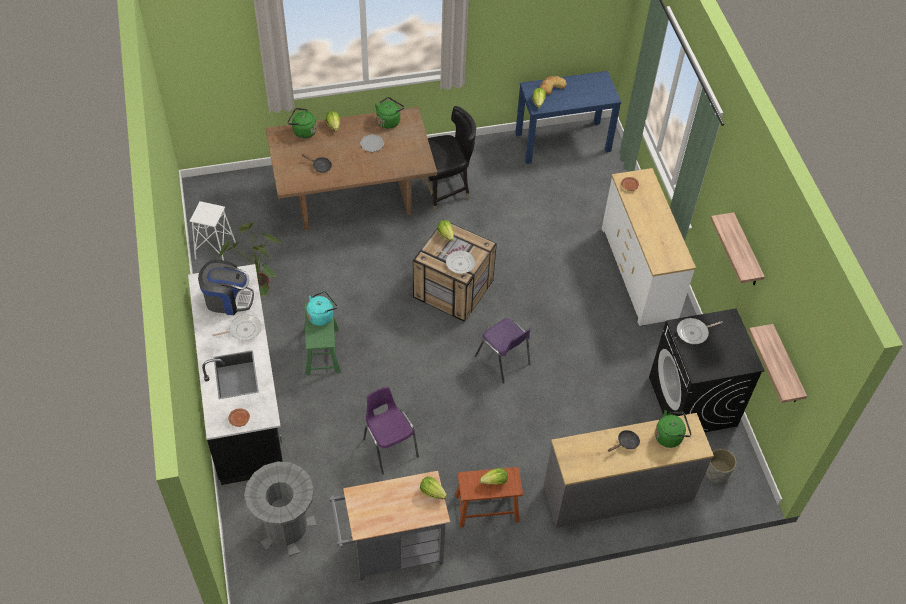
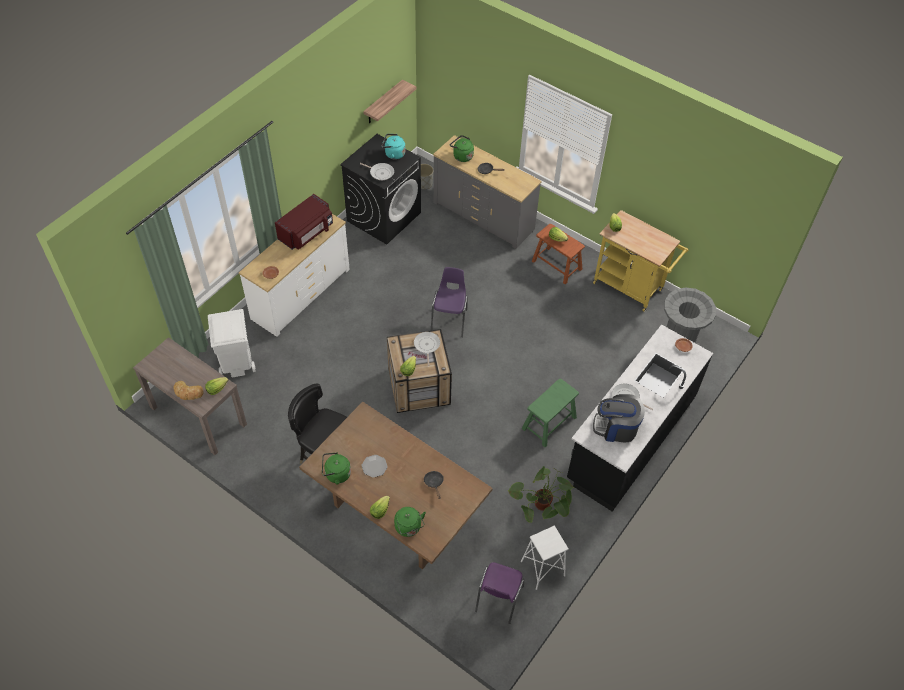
camera: 130 degrees left, 0 degrees up
coffee machine [198,260,254,315] -> coffee machine turned 45 degrees counterclockwise [593,394,645,442]
turquoise kettle [307,291,338,326] -> turquoise kettle moved to [382,134,406,160]
grey cart [329,471,450,581] -> yellow cart [593,210,688,312]
purple chair [363,386,419,474] -> purple chair moved to [475,562,524,624]
blue console table [515,71,621,164] -> brown console table [133,337,247,455]
shelf [710,212,765,285] -> none
none -> white trash can [208,309,256,377]
none -> red microwave [275,194,333,250]

